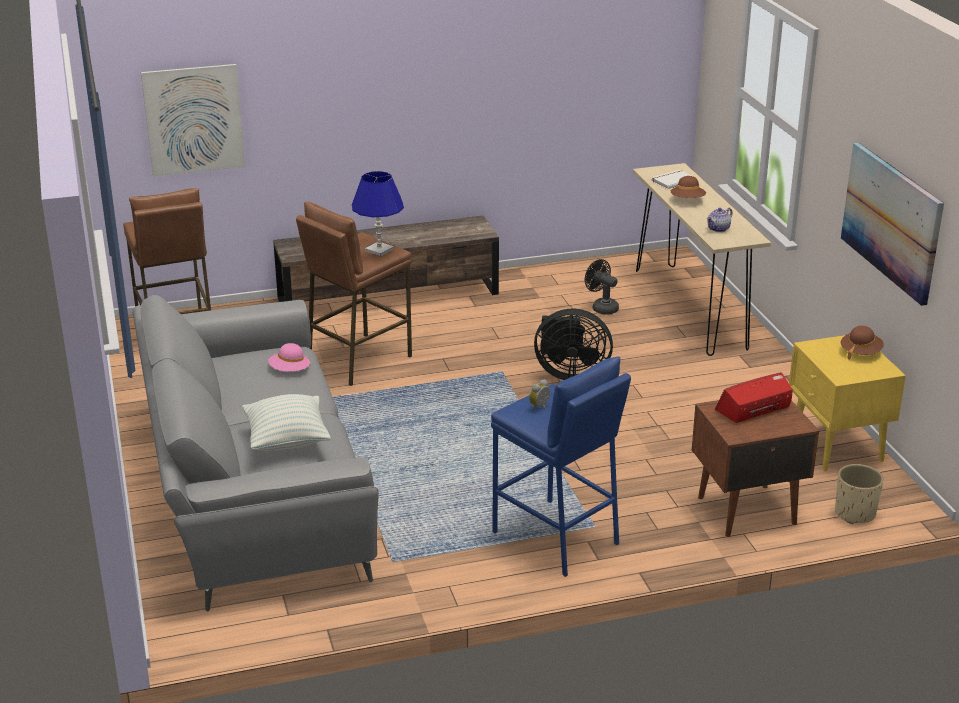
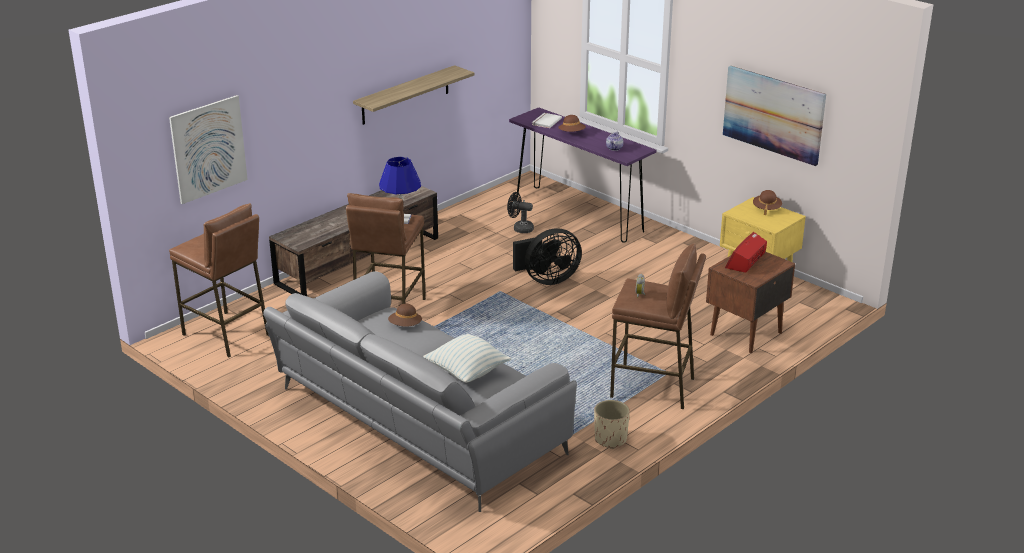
camera: 30 degrees left, 0 degrees up
pink hat [268,343,310,372] -> brown hat [388,304,422,327]
blue stool [491,357,631,577] -> brown stool [610,243,706,409]
beige console table [633,163,771,356] -> purple console table [509,107,656,243]
beige planter [835,464,884,524] -> beige planter moved to [594,400,630,449]
none -> shelf [353,65,475,125]

